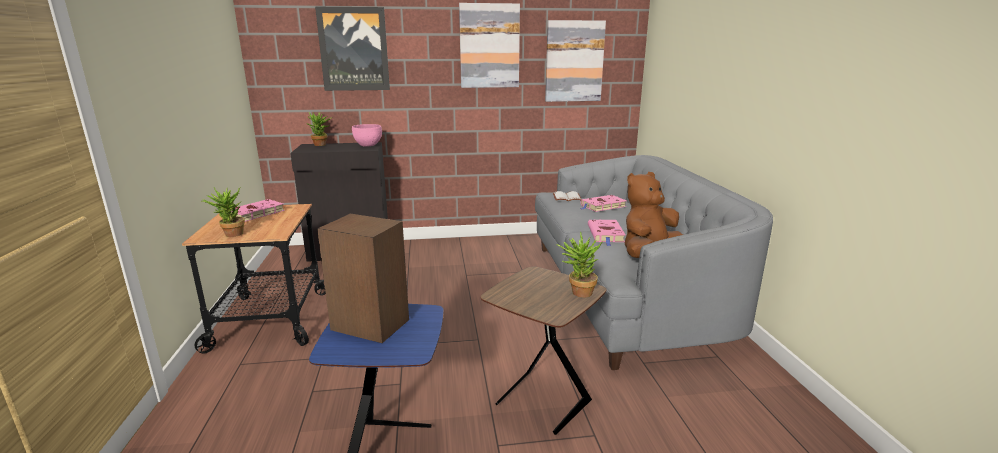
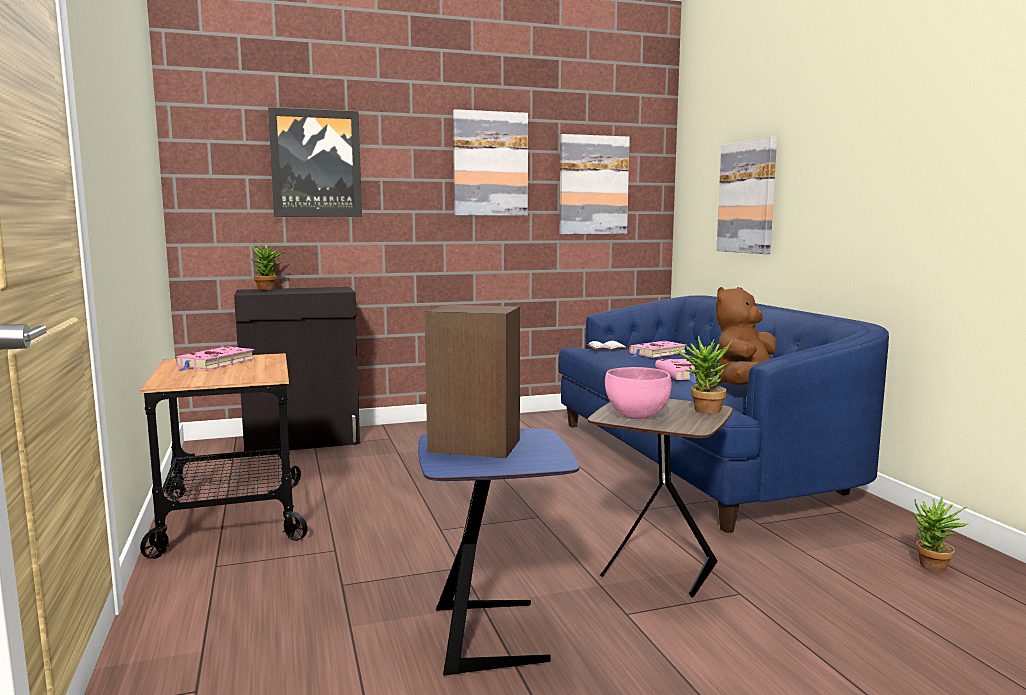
camera: 10 degrees left, 10 degrees down
potted plant [202,187,245,237] -> potted plant moved to [913,497,968,572]
pink bowl [352,124,382,147] -> pink bowl moved to [605,367,672,419]
grey sofa [535,155,773,370] -> blue sofa [558,296,889,533]
none -> picture [716,136,777,254]

